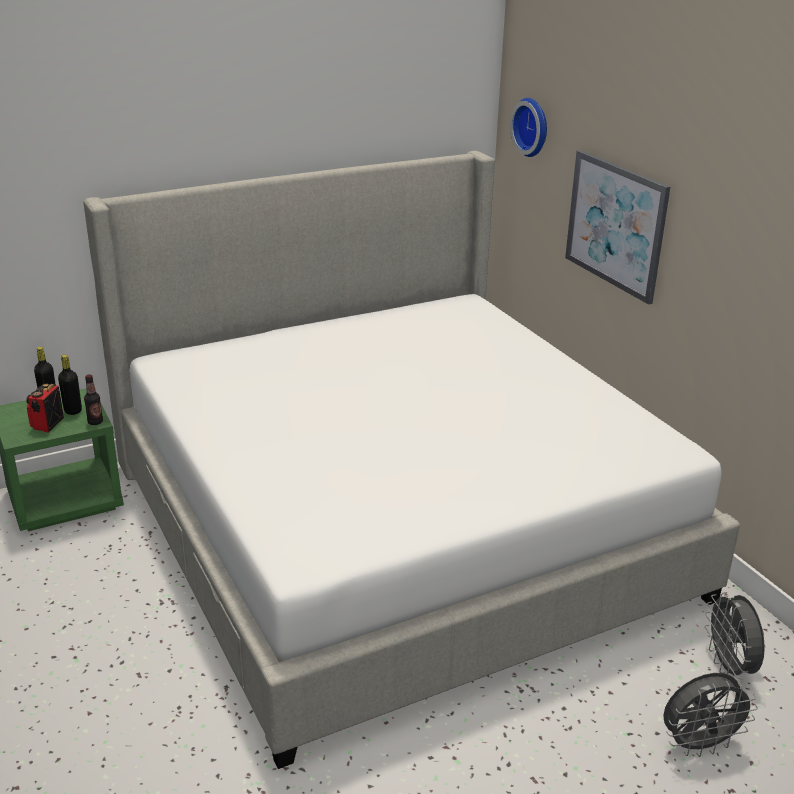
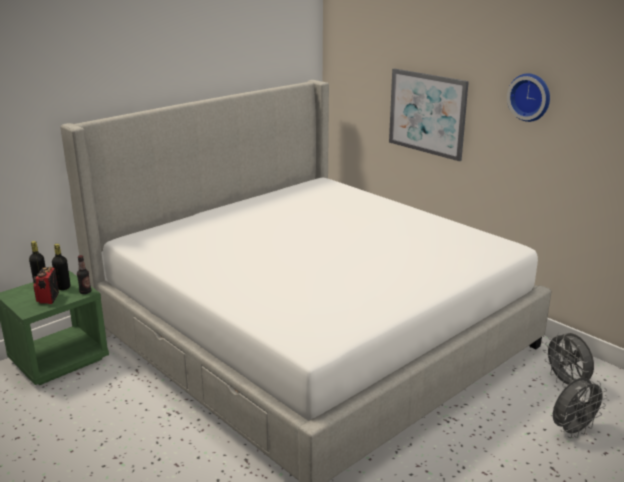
camera: 15 degrees left, 5 degrees down
wall clock [510,98,547,157] -> wall clock moved to [507,73,550,122]

